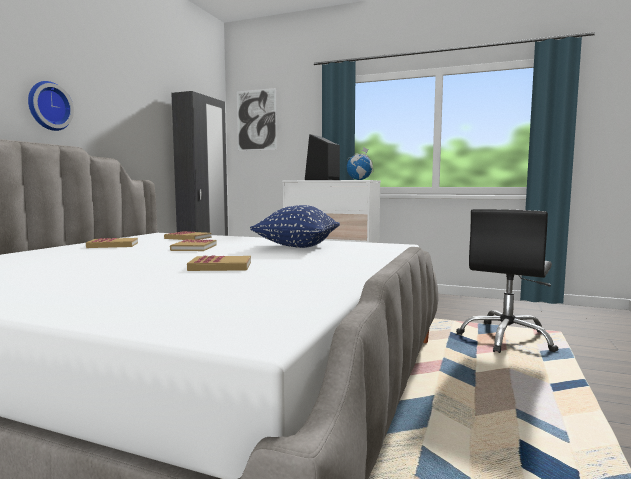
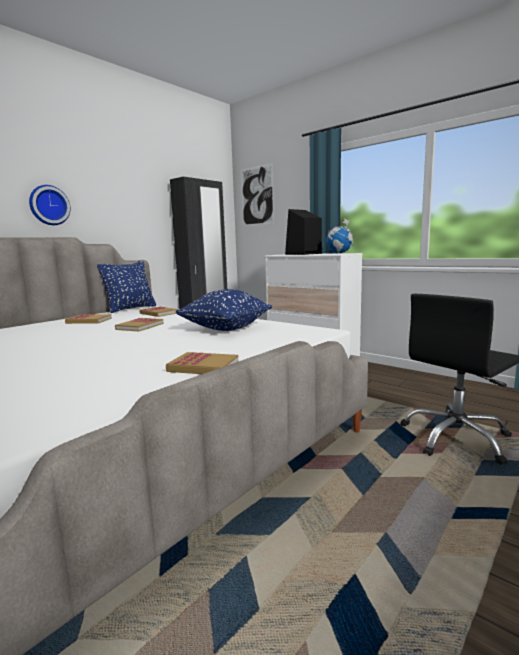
camera: 20 degrees right, 5 degrees up
book [187,255,251,271] -> book moved to [166,352,239,374]
none -> blue pillow [97,261,156,313]

